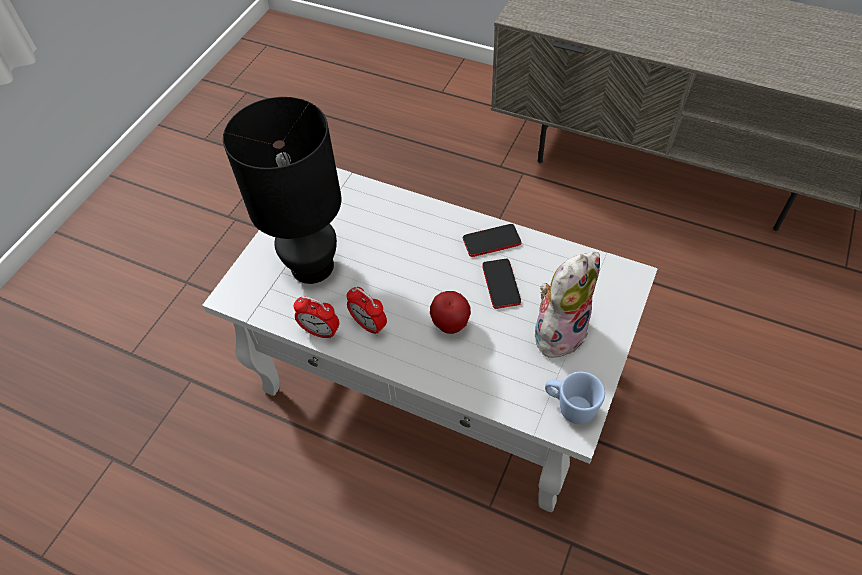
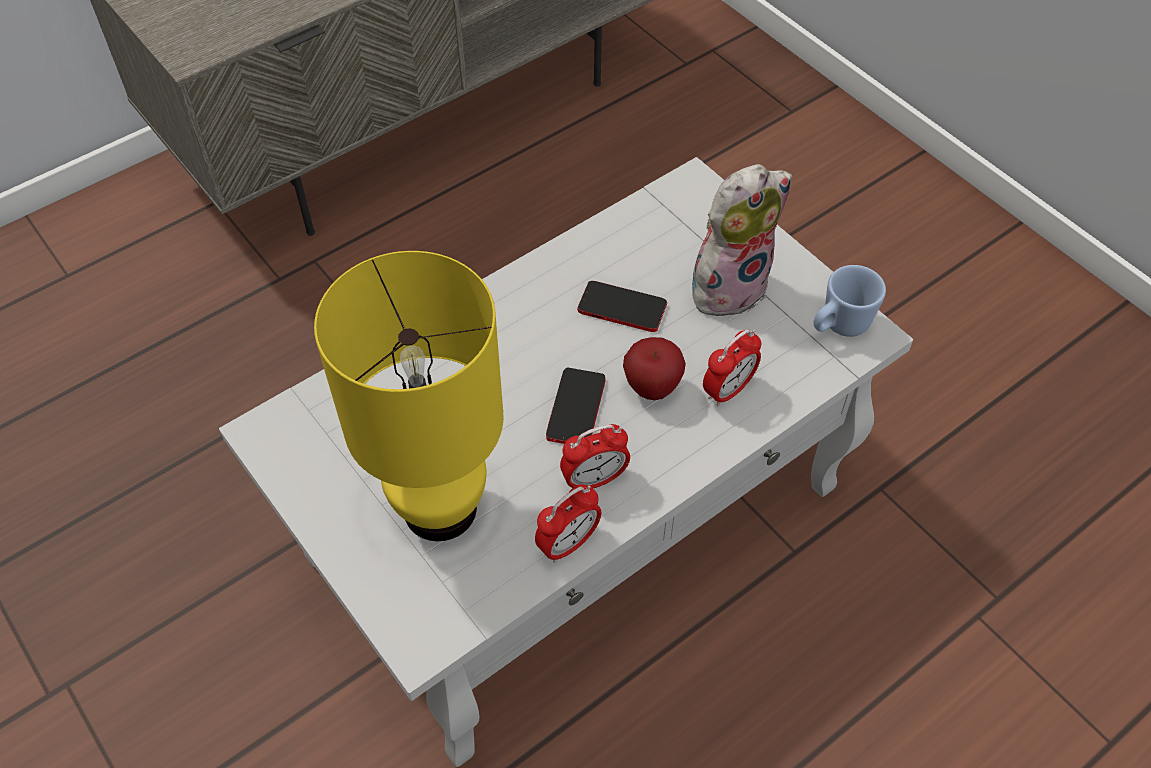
camera: 65 degrees left, 0 degrees up
black table lamp [223,97,342,284] -> yellow table lamp [314,251,504,541]
phone [463,224,522,257] -> phone moved to [546,367,606,444]
plush toy [535,252,600,363] -> plush toy turned 75 degrees clockwise [692,164,792,320]
none -> alarm clock [703,329,761,407]

